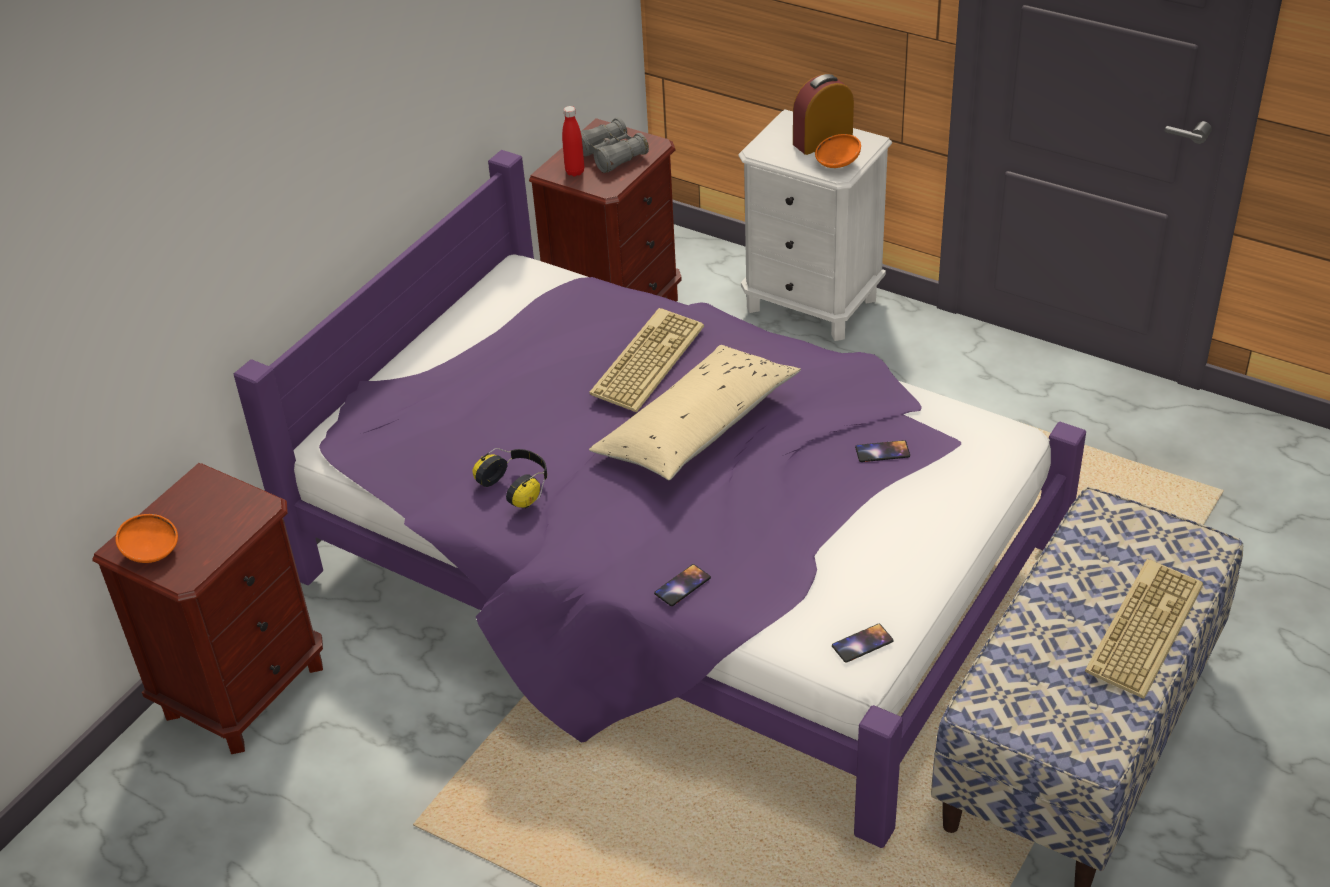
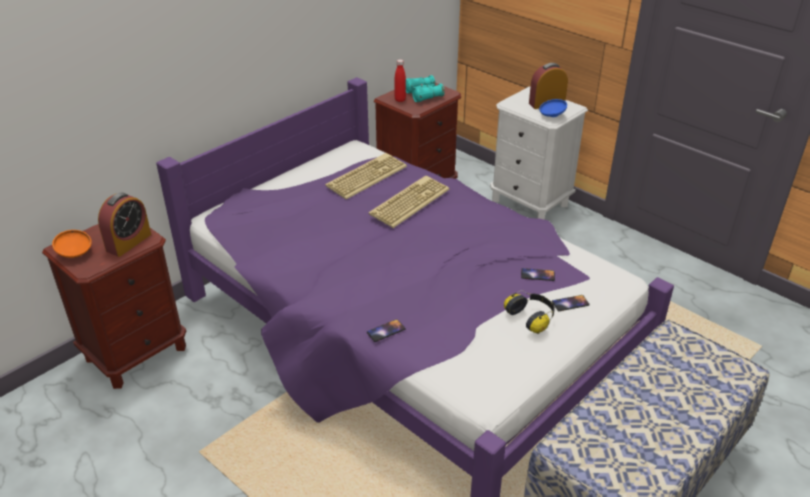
camera: 10 degrees right, 5 degrees down
headphones [473,448,547,508] -> headphones moved to [504,290,555,334]
grey binoculars [581,117,649,173] -> turquoise binoculars [406,75,445,102]
beige pillow [589,345,801,480] -> none
orange bowl [815,134,861,168] -> blue bowl [539,99,567,117]
phone [832,624,894,663] -> phone moved to [552,295,590,311]
keyboard [1085,559,1203,699] -> keyboard moved to [325,153,407,199]
none -> alarm clock [98,192,151,257]

